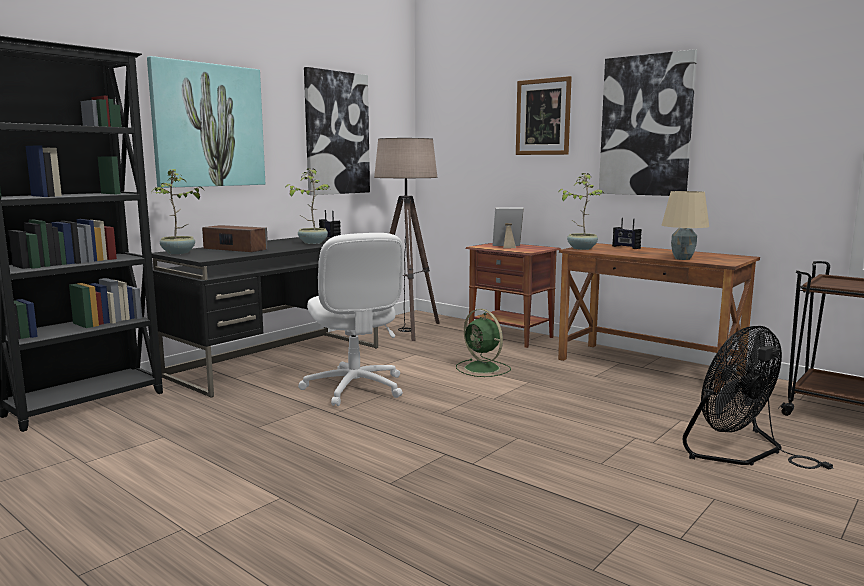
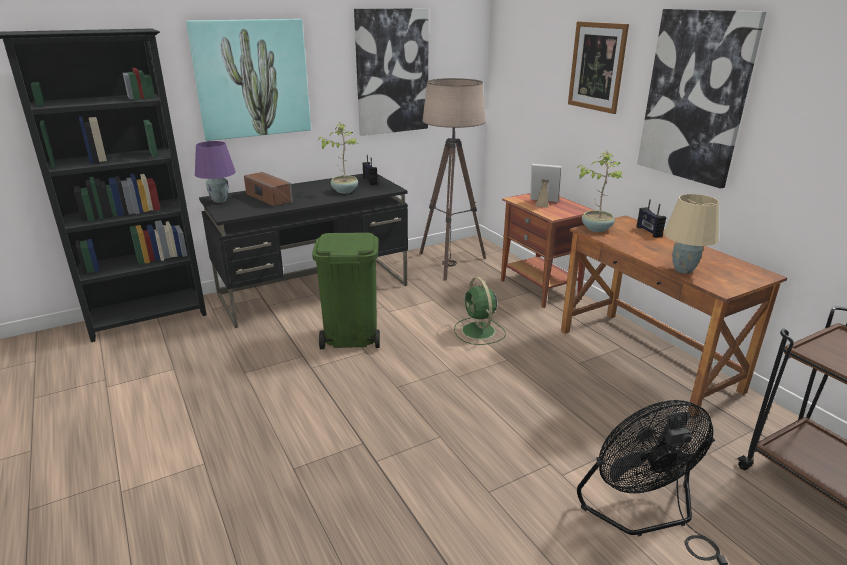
camera: 20 degrees right, 15 degrees up
potted plant [152,169,204,254] -> purple table lamp [195,141,236,203]
white office chair [298,233,404,406] -> green trash can [312,232,380,349]

